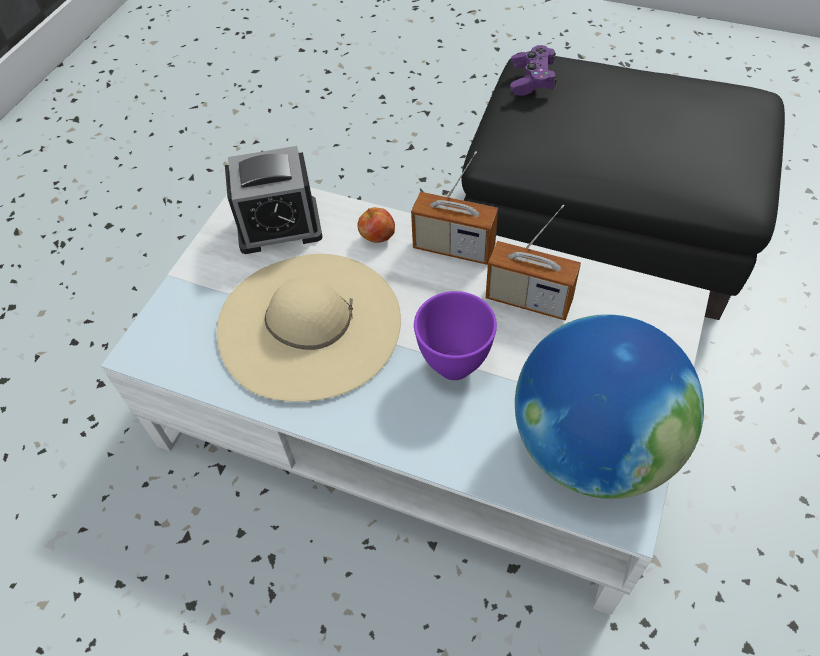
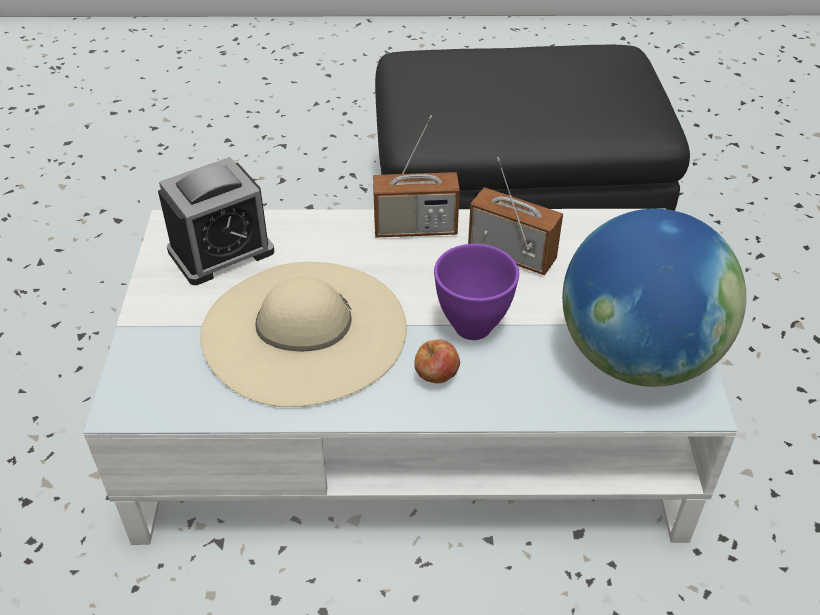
camera: 25 degrees left, 10 degrees down
apple [358,207,395,243] -> apple moved to [414,339,460,383]
radio [486,205,581,320] -> radio turned 150 degrees counterclockwise [468,157,563,275]
purple game controller [510,45,556,96] -> none

